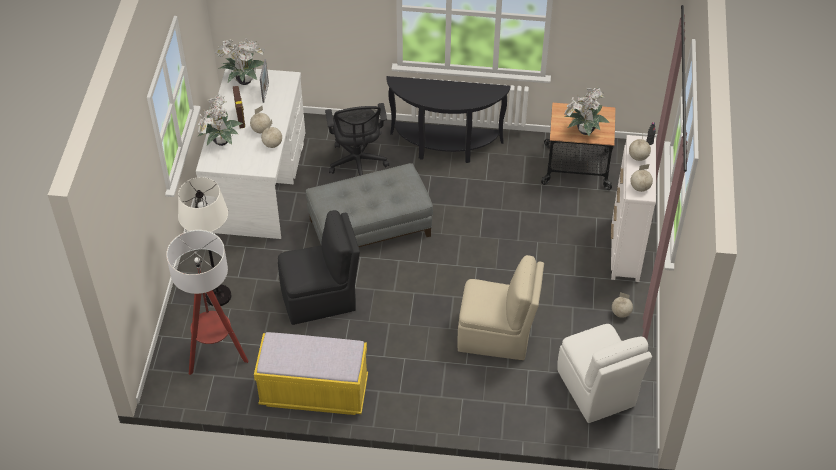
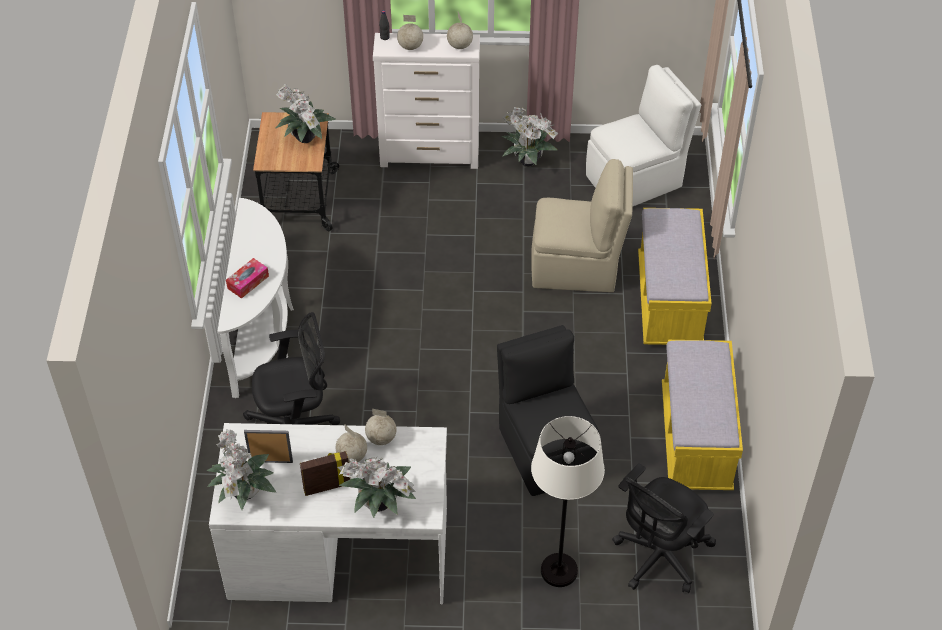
camera: 95 degrees left, 0 degrees up
floor lamp [166,230,248,375] -> black office chair [612,463,716,593]
grey ottoman [306,163,433,247] -> none
black console table [386,76,511,163] -> white console table [217,198,294,398]
beige chair [457,255,544,360] -> beige chair turned 90 degrees clockwise [531,159,633,292]
globe [612,292,633,318] -> potted plant [502,107,559,167]
none -> tissue box [226,258,269,299]
none -> yellow bench [638,208,712,345]

